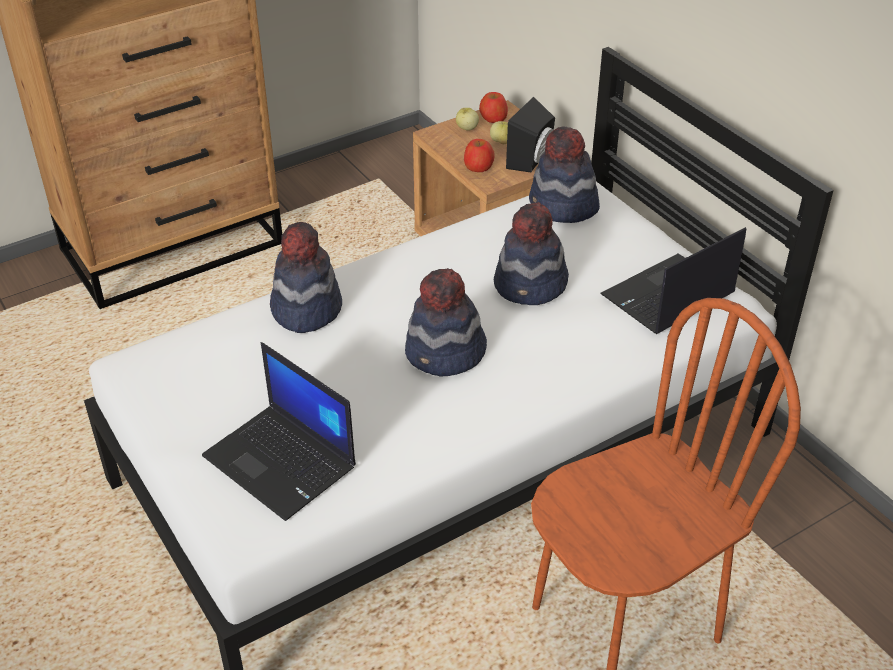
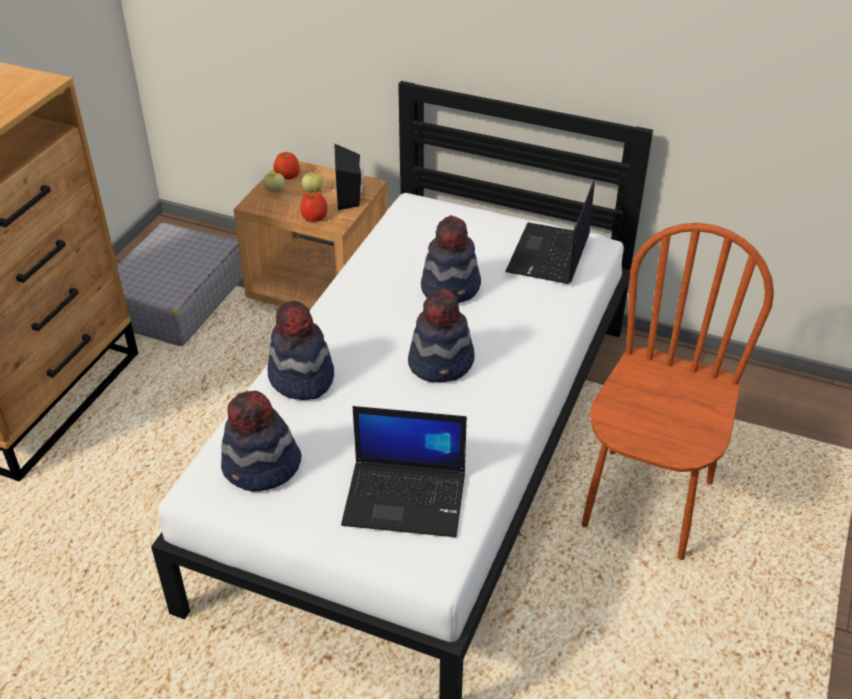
camera: 35 degrees left, 0 degrees up
hat [529,126,600,223] -> hat moved to [221,390,302,492]
none -> grey suitcase [117,223,243,346]

